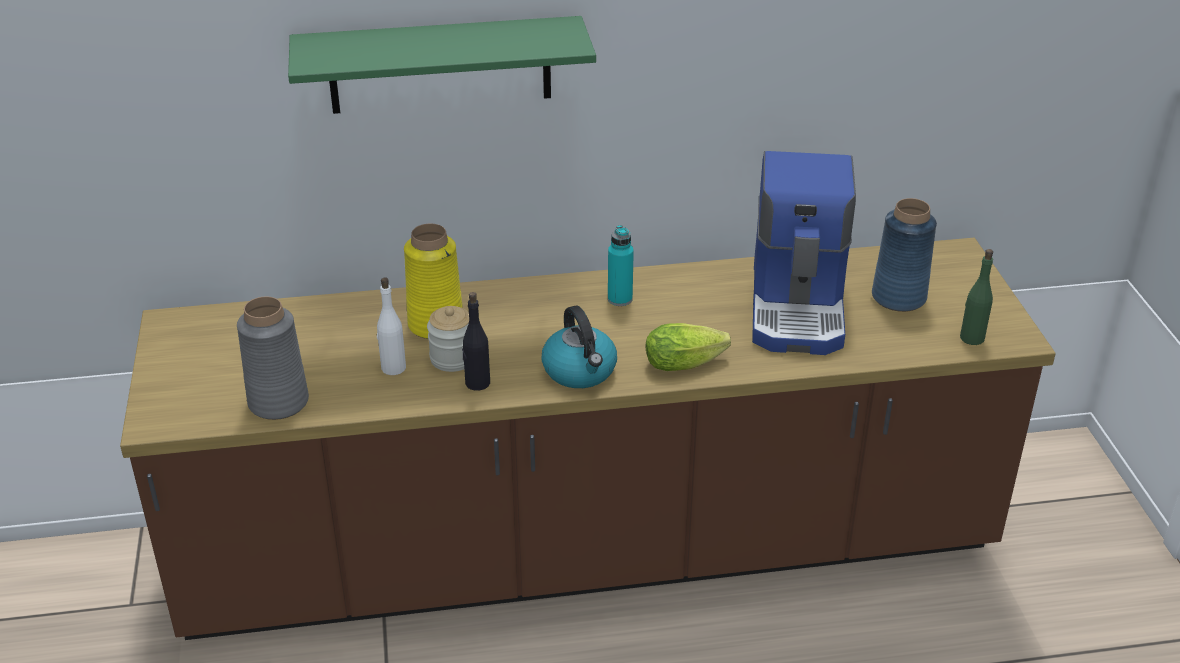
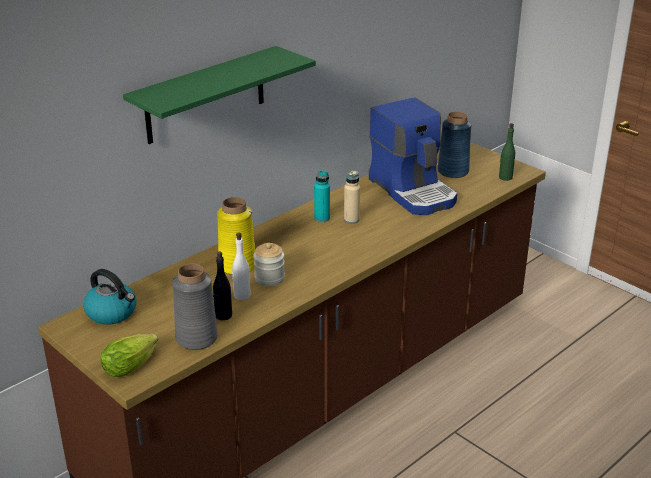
camera: 35 degrees left, 5 degrees down
black bottle [462,292,490,391] -> black bottle moved to [213,251,232,320]
kettle [542,306,617,388] -> kettle moved to [83,269,137,325]
lettuce [646,323,731,371] -> lettuce moved to [100,333,159,377]
none -> beige bottle [344,170,360,224]

